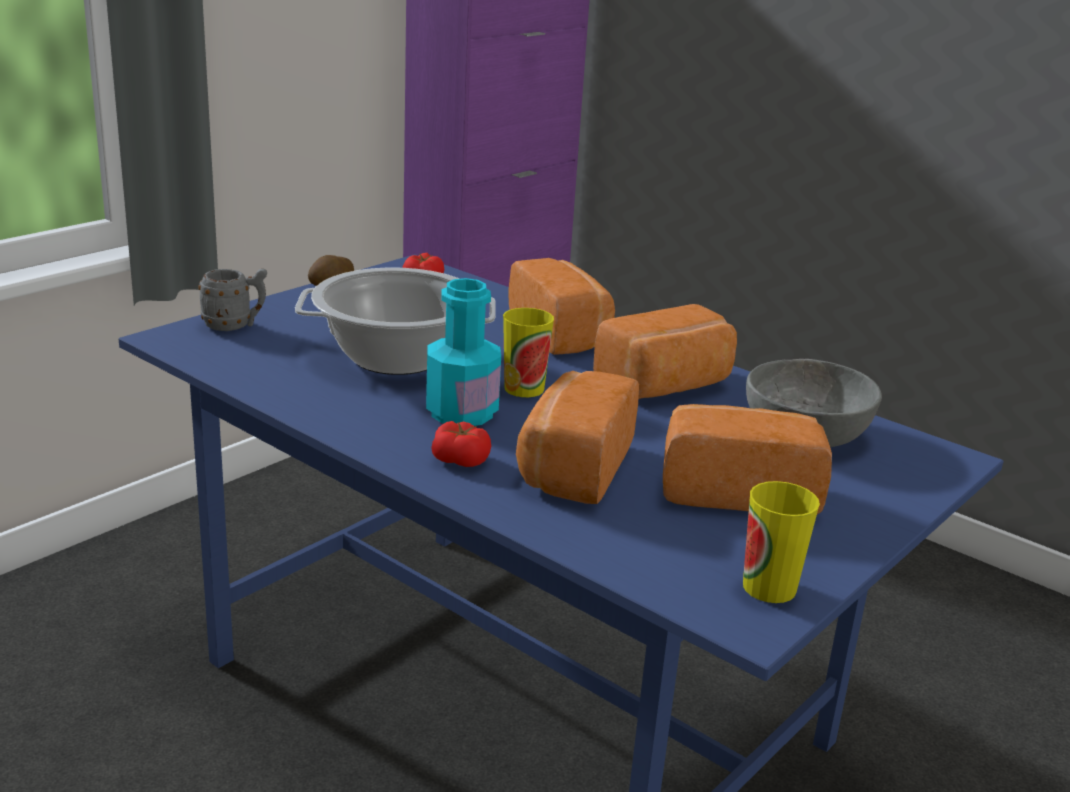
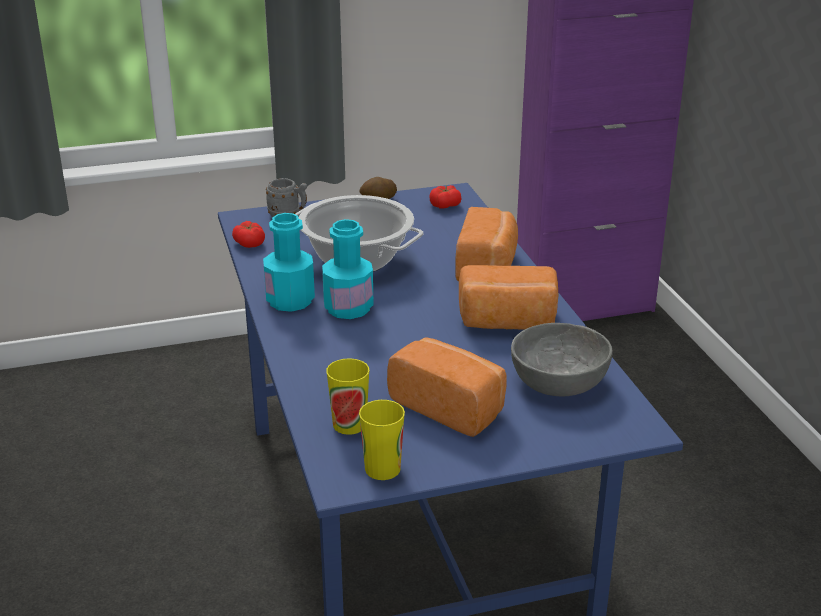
camera: 35 degrees right, 5 degrees up
tomato [431,421,491,467] -> tomato moved to [232,221,265,248]
cup [503,308,554,397] -> cup moved to [326,358,369,435]
bread [516,371,639,504] -> none
none -> turquoise bottle [263,213,315,312]

